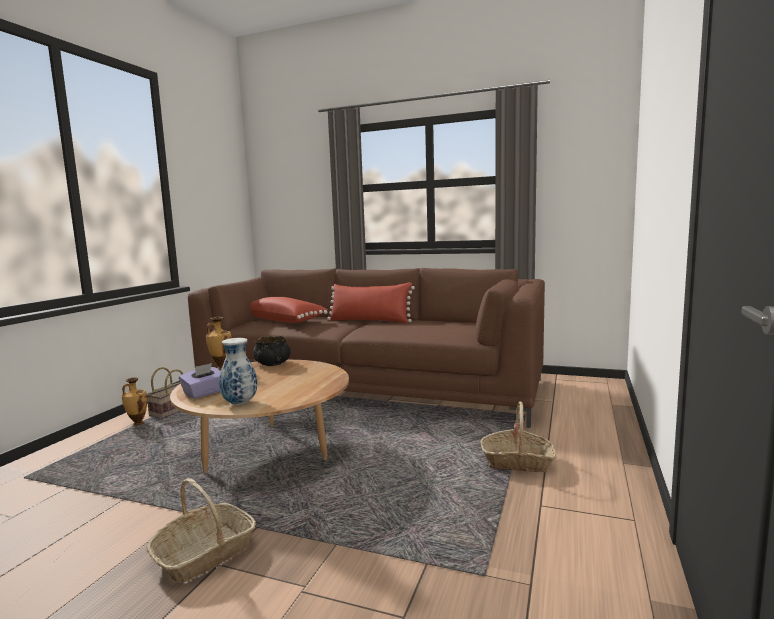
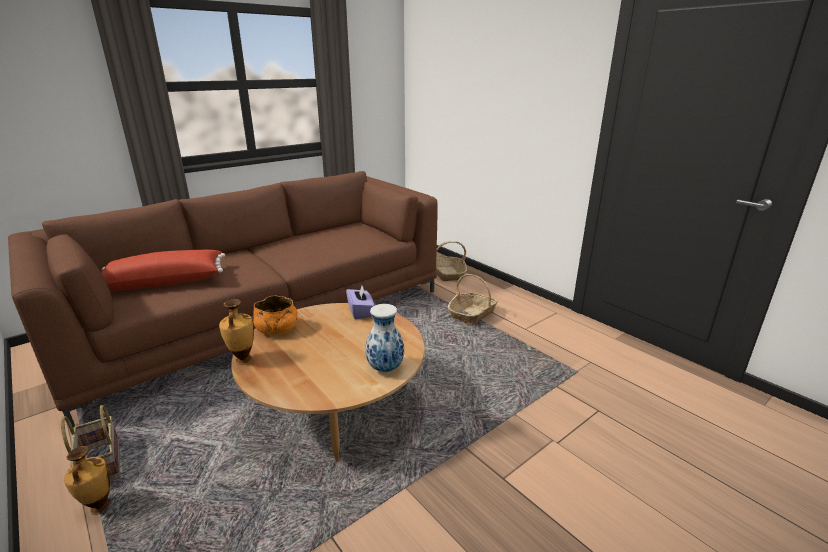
camera: 60 degrees left, 15 degrees up
basket [146,478,256,583] -> basket moved to [436,241,467,281]
purple tissue box [179,363,221,399] -> purple tissue box moved to [346,286,374,319]
black bowl [253,336,291,366] -> orange bowl [253,296,298,334]
red pillow [328,282,415,323] -> none

